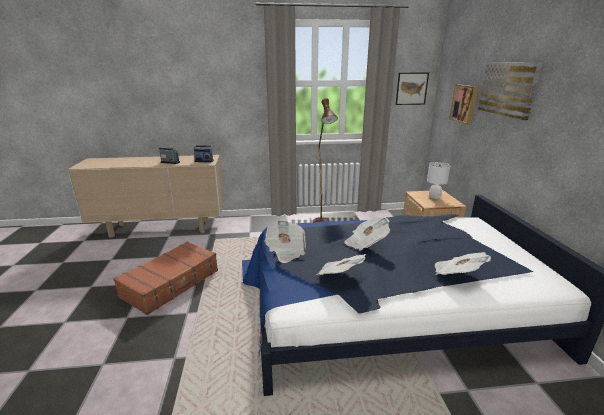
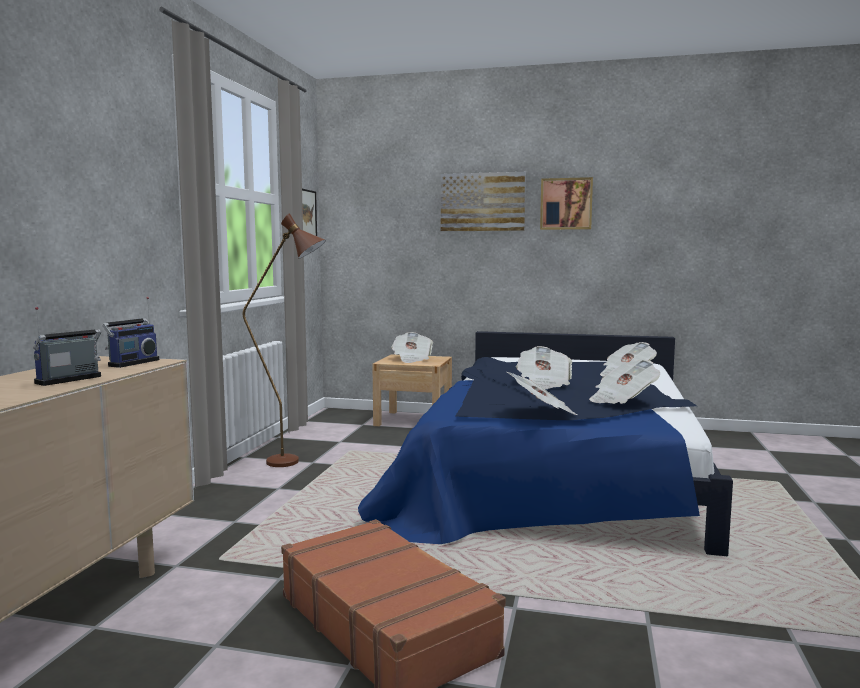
camera: 70 degrees left, 15 degrees down
white table lamp [427,162,450,199] -> newspaper [391,332,433,363]
picture [449,84,479,125] -> picture moved to [540,177,593,230]

